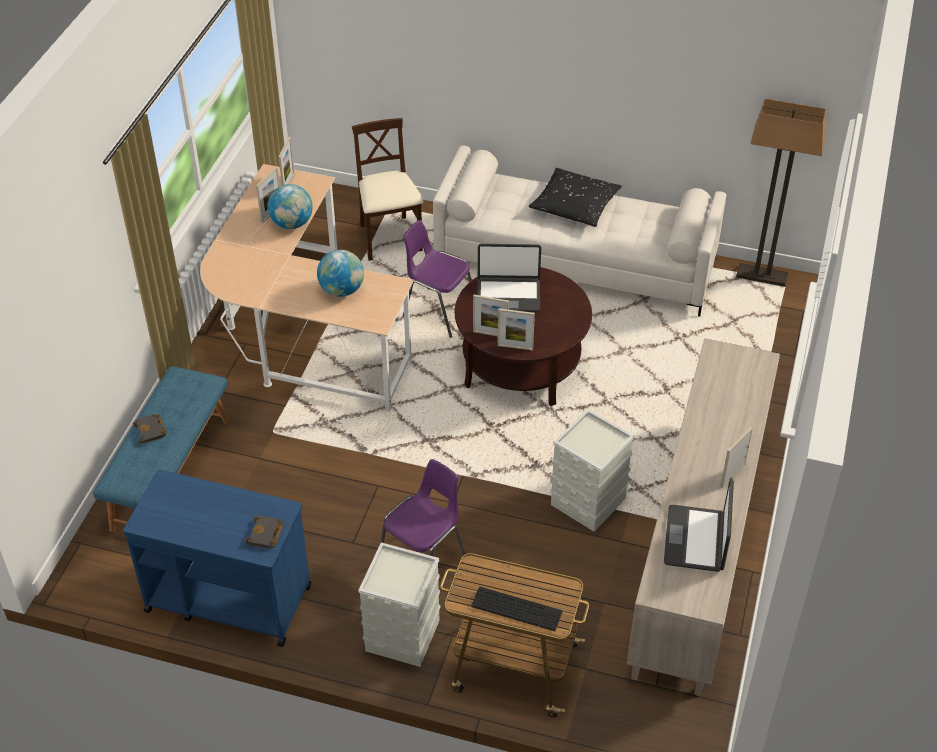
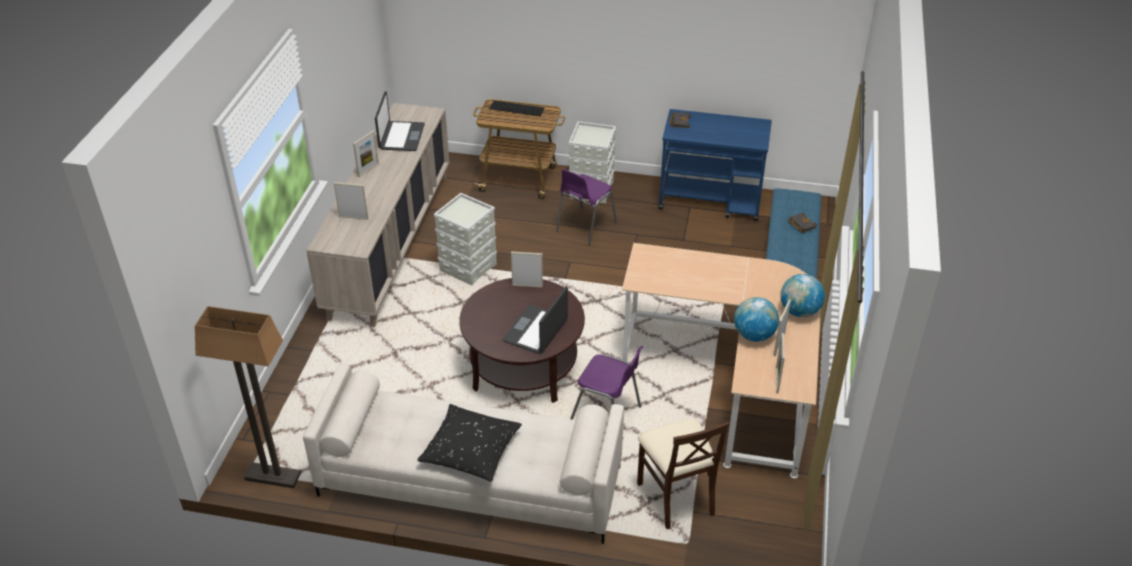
camera: 175 degrees right, 5 degrees down
globe [317,250,364,297] -> globe moved to [780,274,825,317]
picture frame [473,295,509,336] -> picture frame moved to [334,182,368,220]
laptop [477,244,541,312] -> laptop turned 60 degrees counterclockwise [503,286,568,354]

